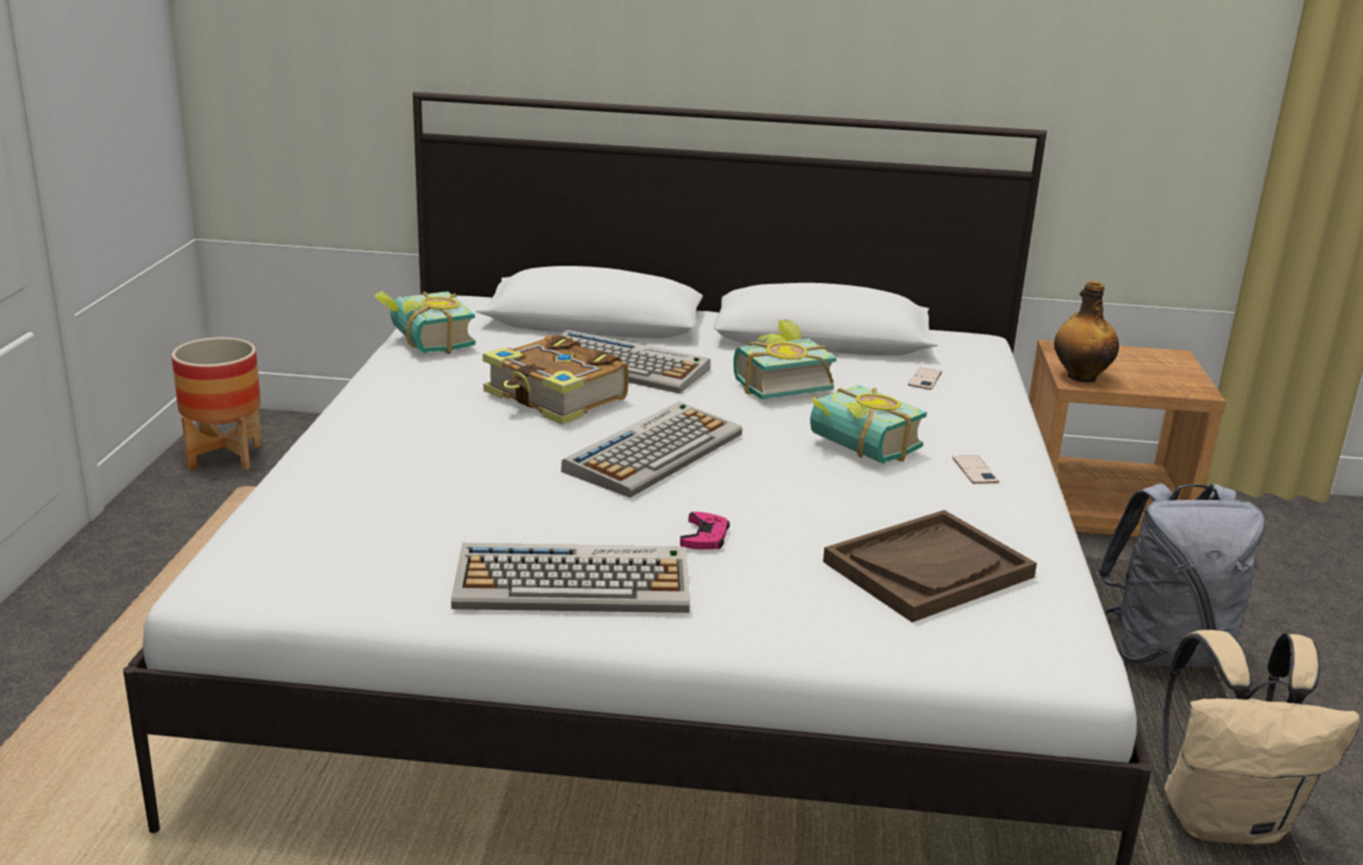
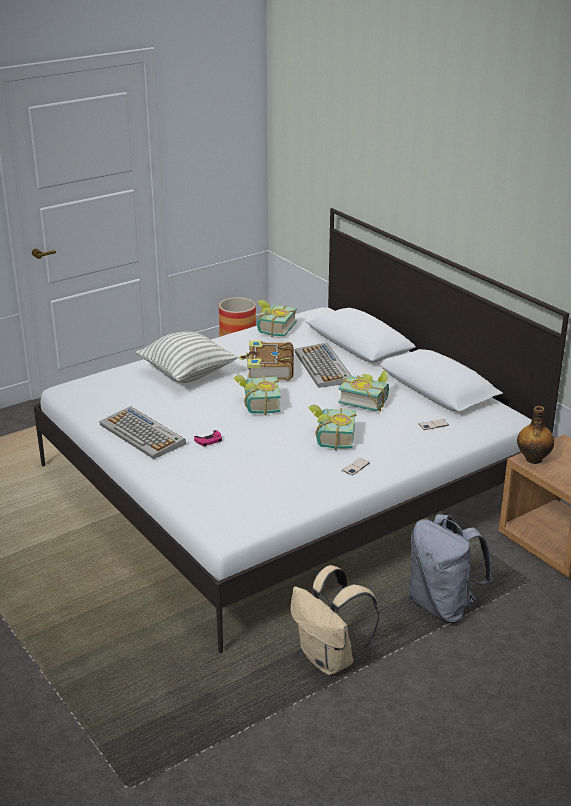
camera: 50 degrees right, 5 degrees up
keyboard [561,402,742,498] -> book [233,375,281,415]
brown tray [823,510,1037,622] -> none
none -> pillow [136,331,238,383]

